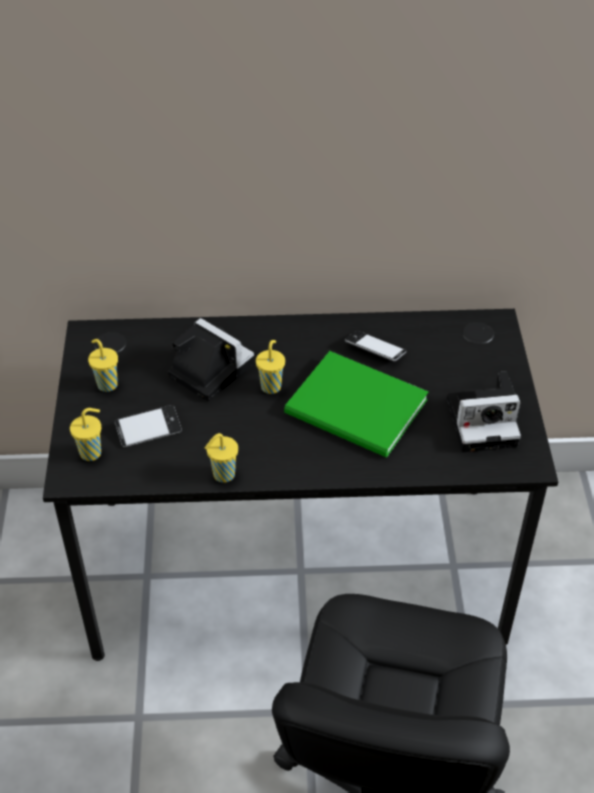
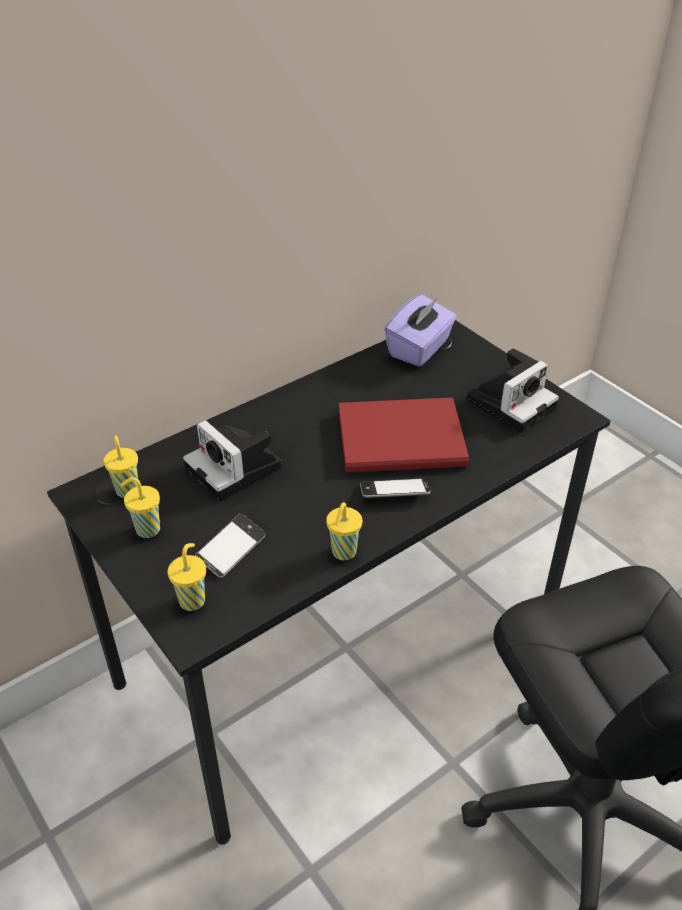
camera: 35 degrees left, 5 degrees down
camera [168,318,254,401] -> camera turned 135 degrees counterclockwise [183,420,282,501]
yellow cup [256,340,285,394] -> yellow cup moved to [104,435,138,498]
green book [284,351,428,458] -> red book [339,397,469,473]
phone [345,331,406,361] -> phone moved to [360,478,431,498]
none -> purple tissue box [384,295,457,366]

